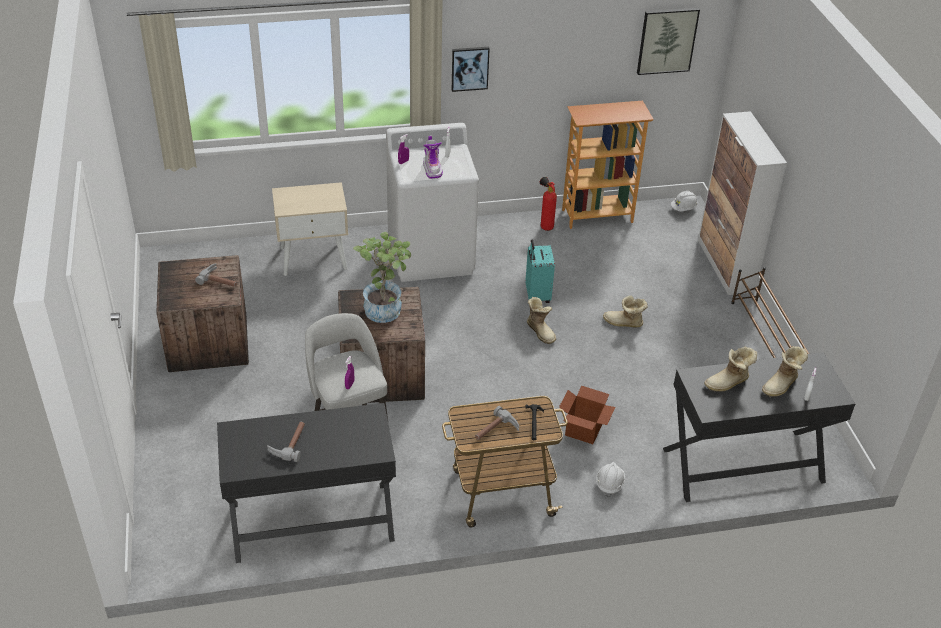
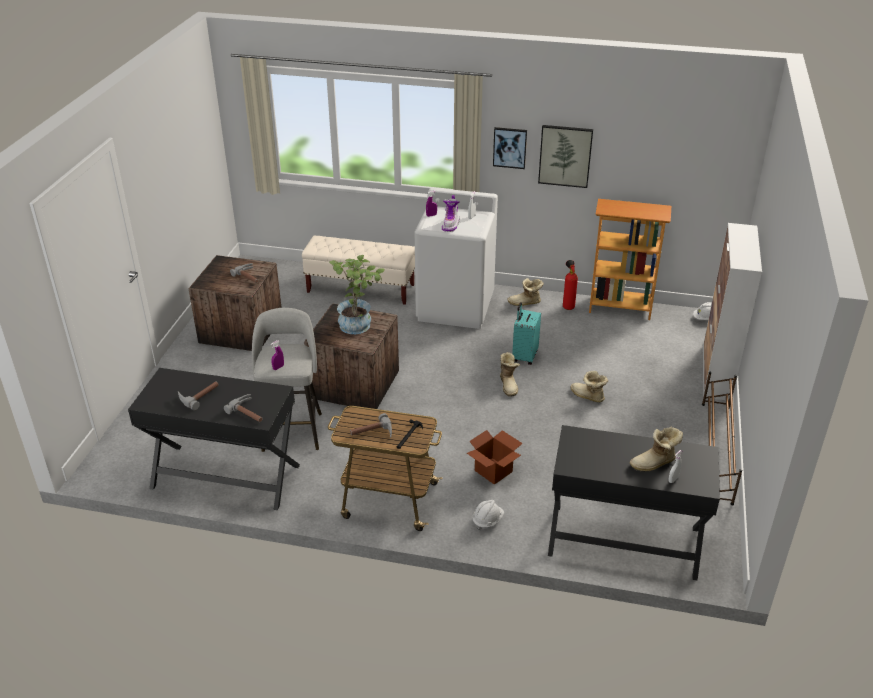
camera: 25 degrees right, 5 degrees down
beige nightstand [272,182,348,276] -> beige bench [302,235,415,305]
picture [637,8,700,75] -> picture moved to [538,125,593,188]
boot [704,346,757,392] -> boot moved to [507,278,544,306]
none -> hammer [224,394,262,422]

